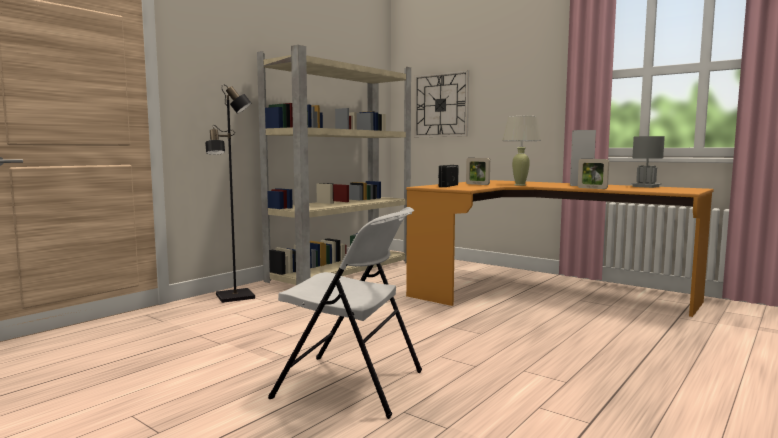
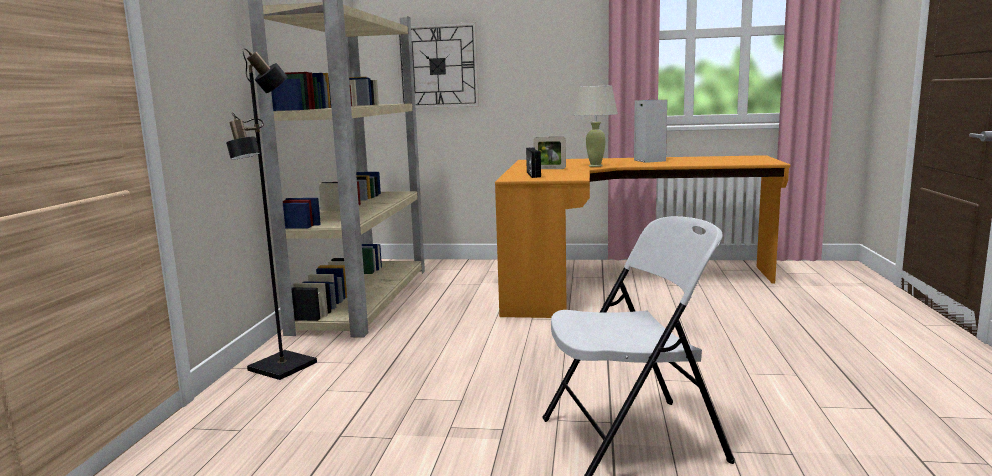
camera: 30 degrees left, 5 degrees up
picture frame [578,159,609,189] -> none
grey table lamp [630,136,665,188] -> none

